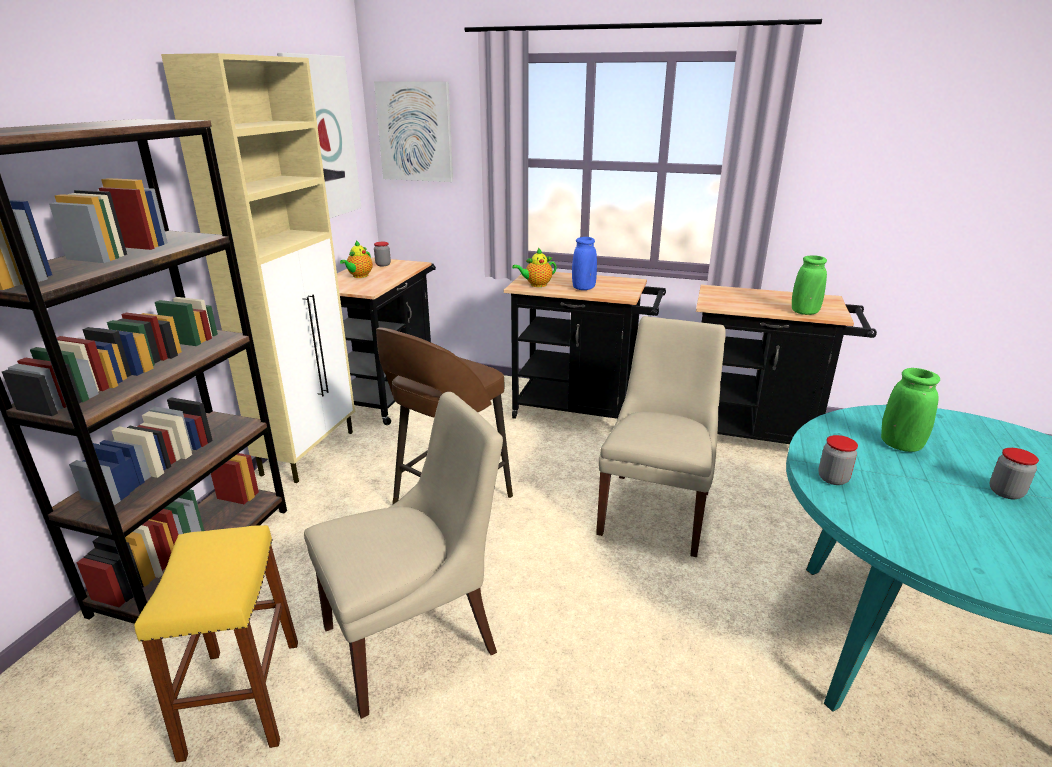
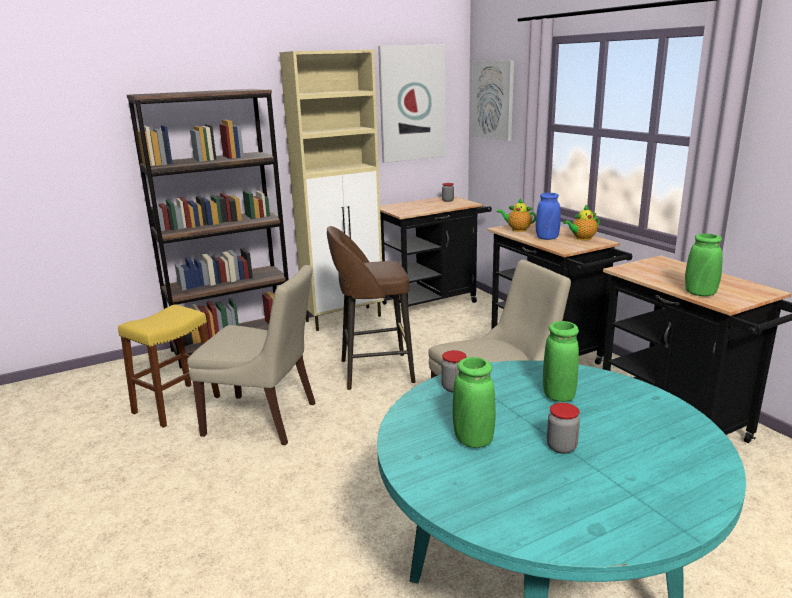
camera: 45 degrees right, 5 degrees down
teapot [340,240,373,278] -> teapot moved to [563,205,600,240]
none -> green vase [453,357,496,448]

